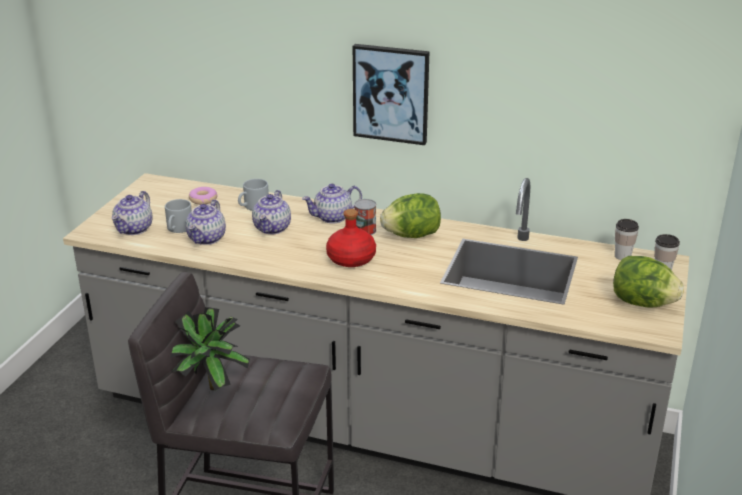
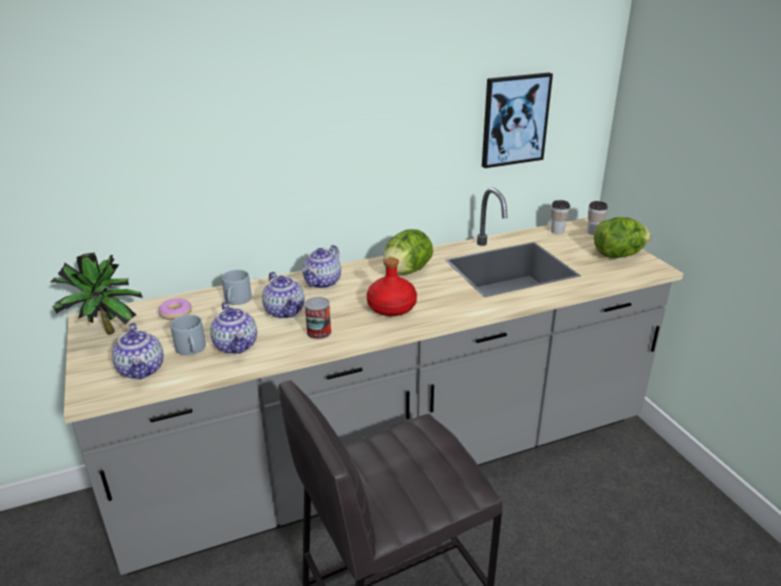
camera: 40 degrees left, 0 degrees up
potted plant [170,307,250,391] -> potted plant moved to [51,252,143,335]
picture [353,44,430,145] -> picture moved to [482,73,553,168]
can [354,199,376,235] -> can moved to [304,297,332,339]

